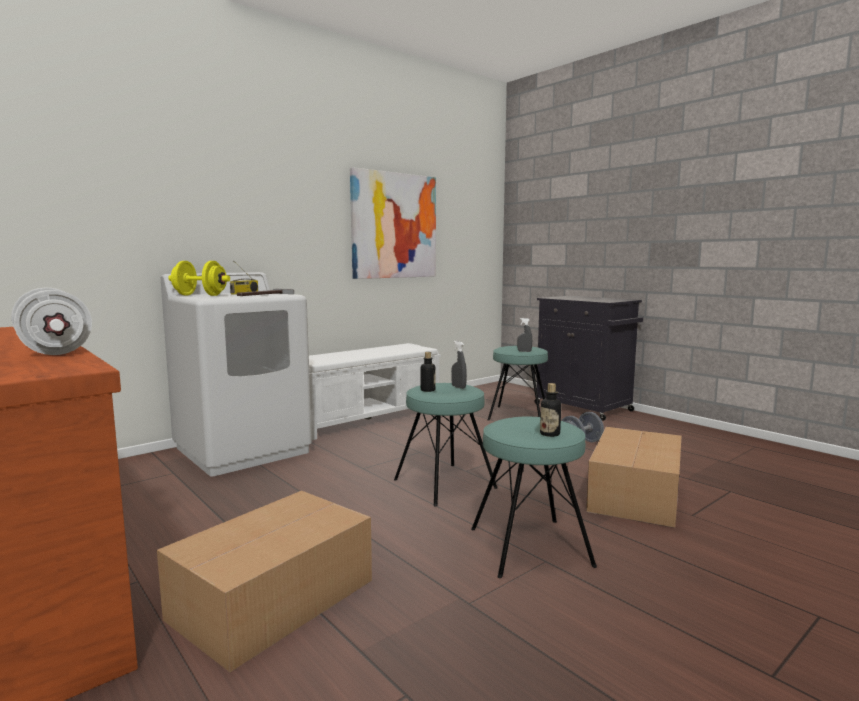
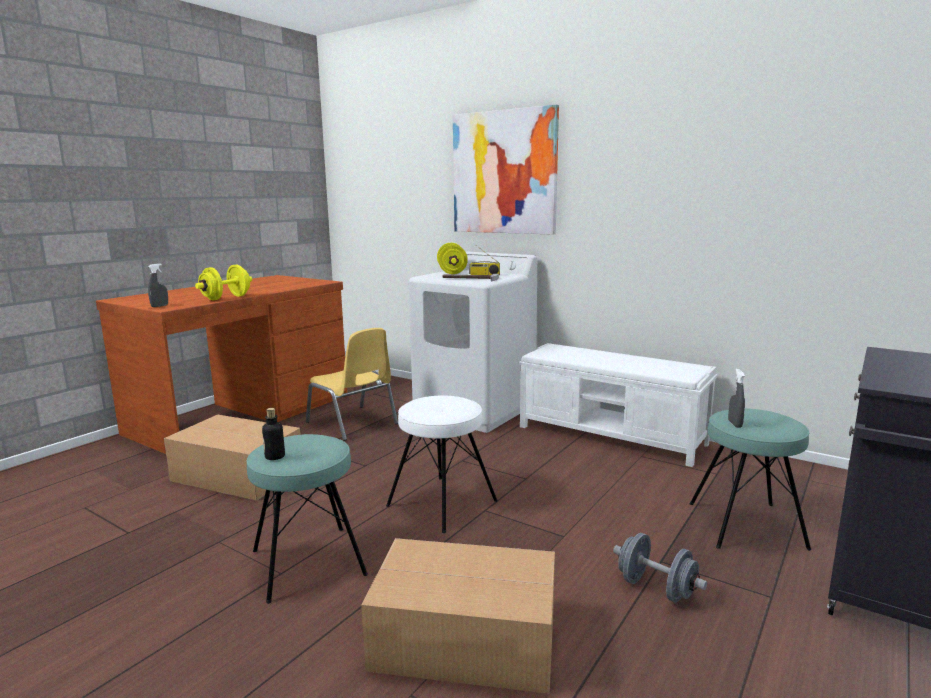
camera: 75 degrees right, 5 degrees up
white dumbbell [11,288,92,355] -> yellow dumbbell [195,265,252,301]
picture [350,167,436,279] -> picture moved to [453,105,559,235]
turquoise stool [394,383,498,506] -> white stool [386,396,498,533]
bottle [421,352,436,392] -> none
grey spray bottle [451,341,467,389] -> grey spray bottle moved to [148,264,168,307]
none -> yellow chair [306,328,398,441]

